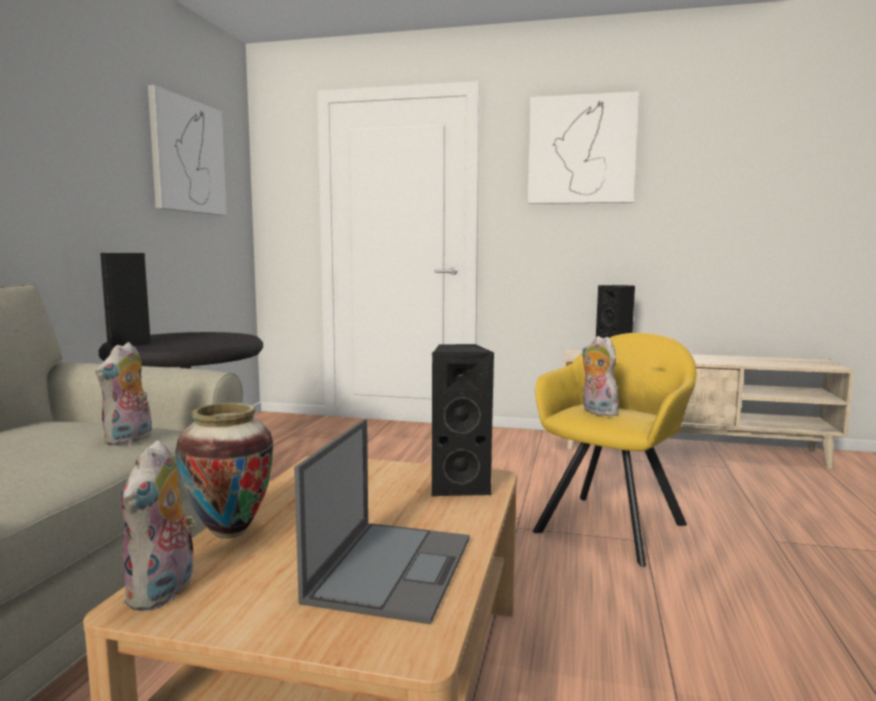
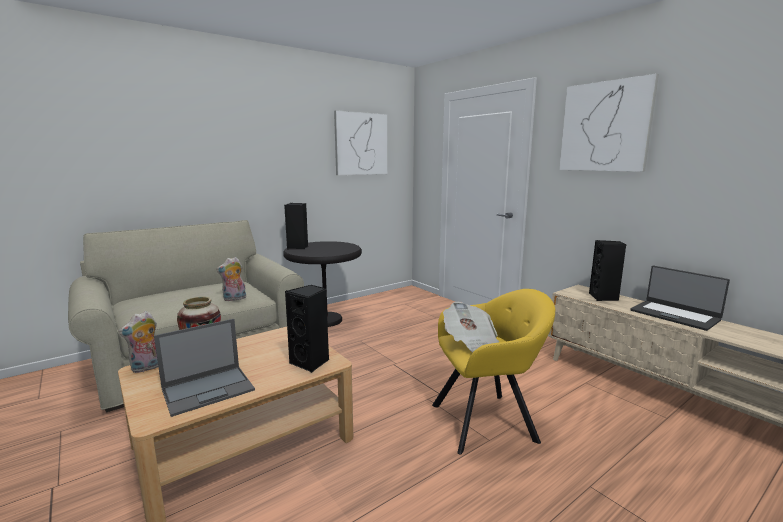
camera: 40 degrees right, 5 degrees up
plush toy [582,336,623,416] -> newspaper [443,302,499,353]
none -> laptop [630,266,730,331]

